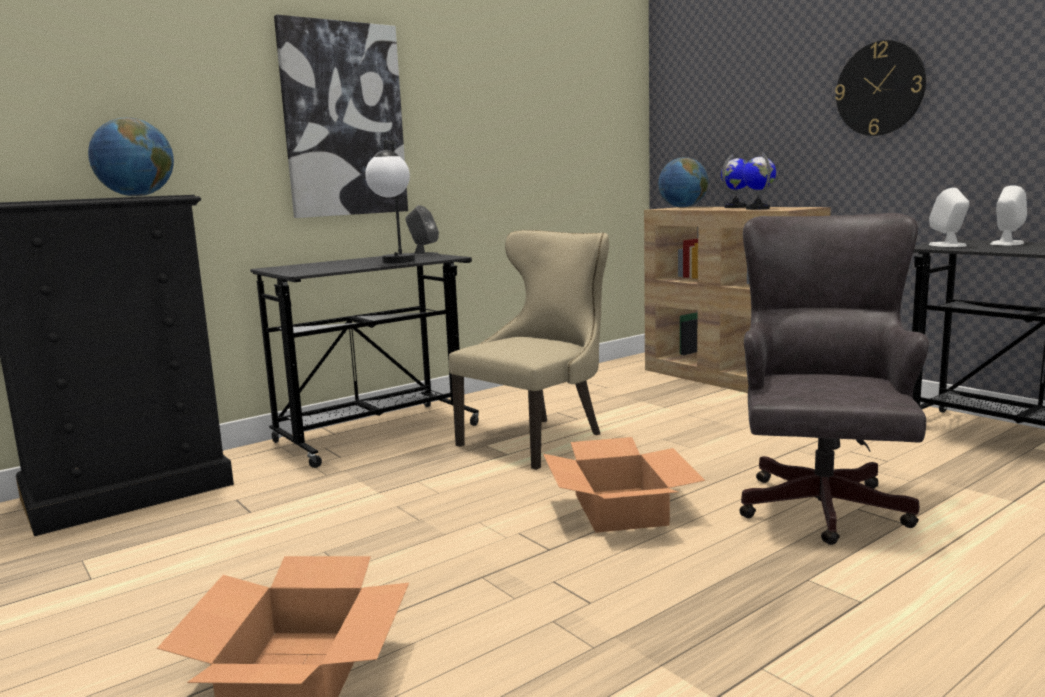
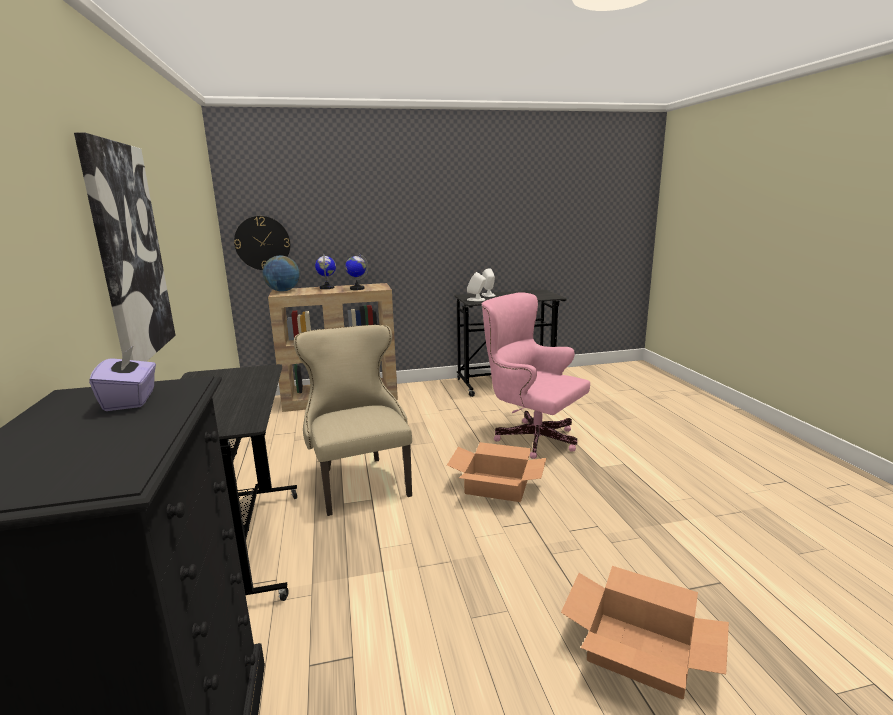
camera: 65 degrees left, 5 degrees up
globe [88,118,174,196] -> purple tissue box [89,345,156,411]
table lamp [365,140,415,263] -> none
grey speaker [405,205,439,257] -> none
grey office chair [739,213,929,545] -> pink office chair [482,292,590,459]
wall clock [835,40,926,136] -> wall clock moved to [234,216,290,270]

